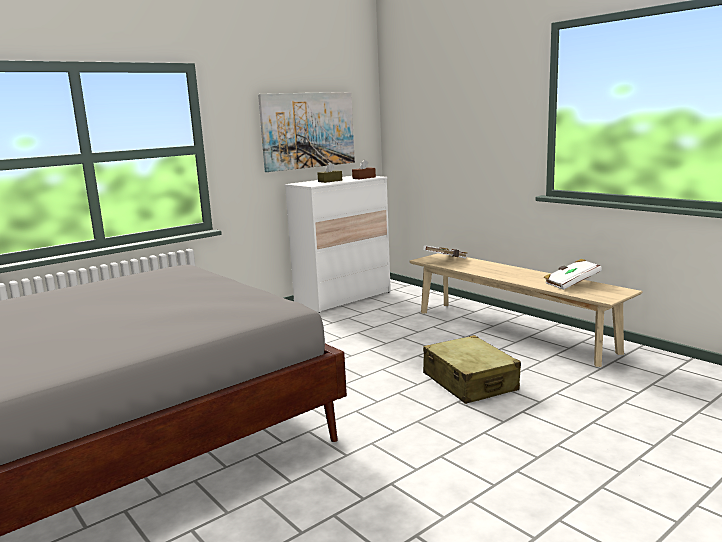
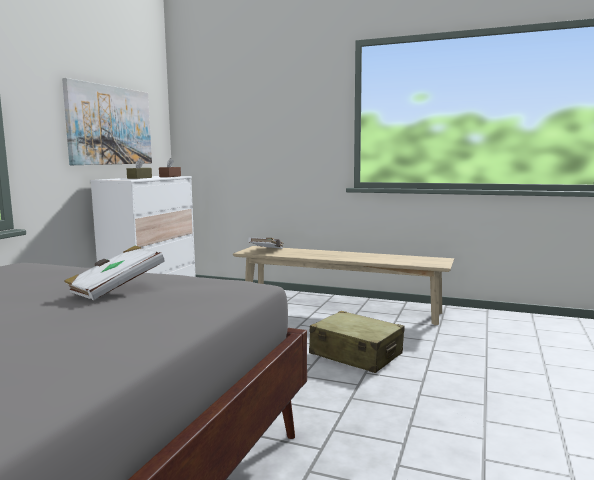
camera: 30 degrees left, 5 degrees down
white book [543,259,602,290] -> white book moved to [64,246,165,300]

